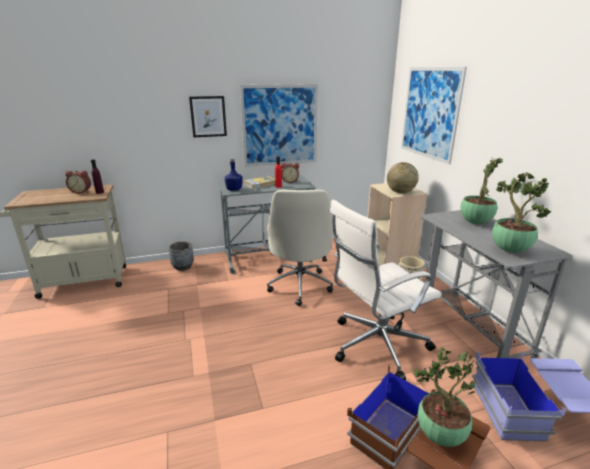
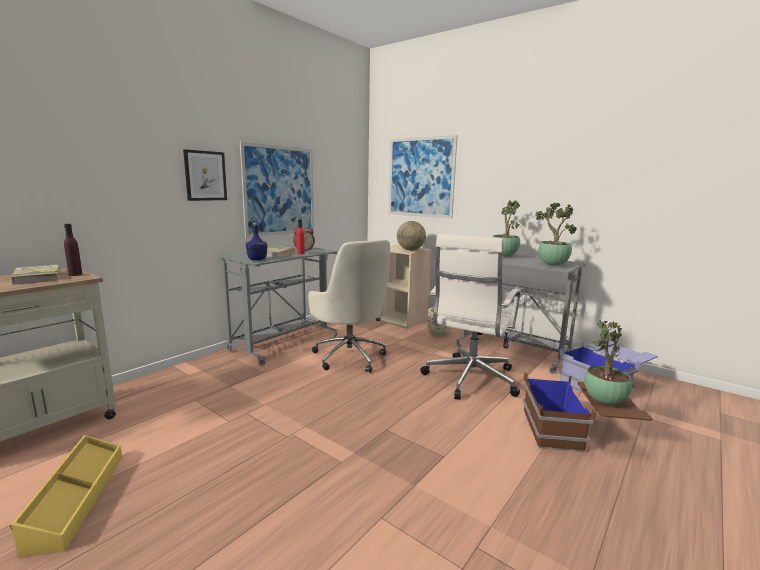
camera: 35 degrees left, 10 degrees down
alarm clock [65,171,91,194] -> book [11,264,59,285]
grey planter [169,241,194,271] -> none
none -> yellow storage box [10,435,122,558]

